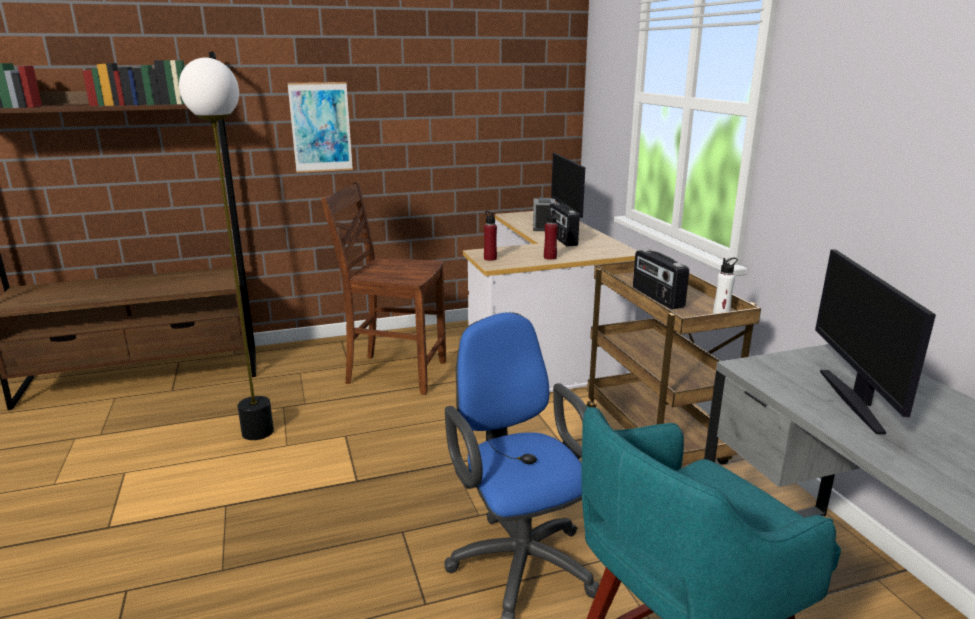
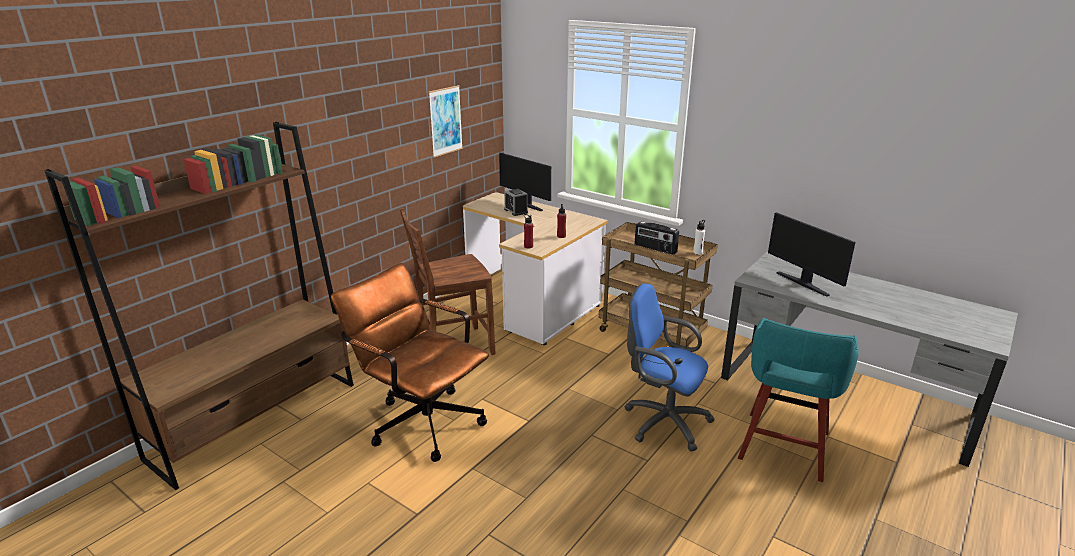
camera: 35 degrees left, 5 degrees up
floor lamp [179,58,274,440] -> brown office chair [331,263,489,462]
picture [287,82,353,173] -> picture moved to [429,85,463,157]
radio [550,202,580,247] -> none

